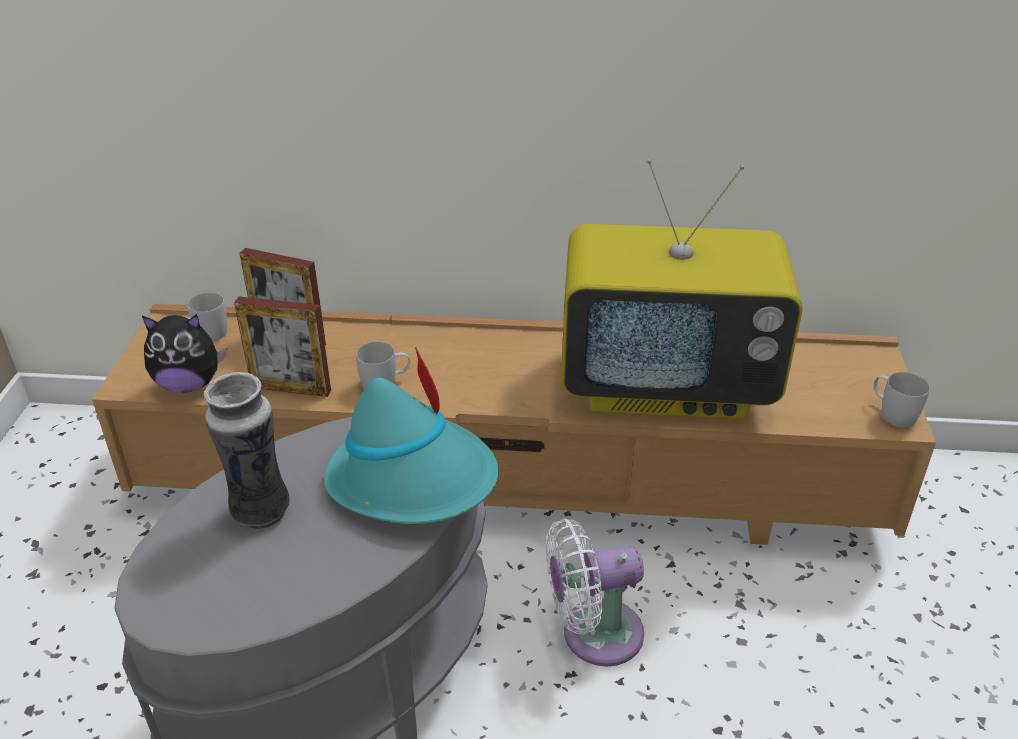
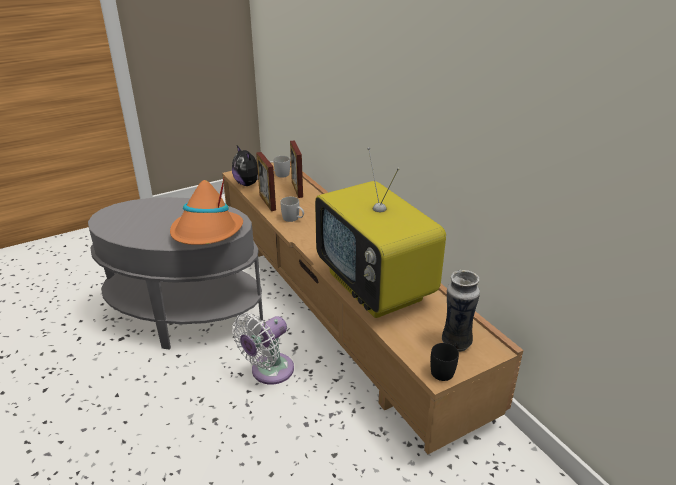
camera: 55 degrees right, 5 degrees down
vase [204,372,290,529] -> vase moved to [442,270,480,352]
turquoise hat [324,347,499,524] -> orange hat [170,178,243,245]
white fan [546,519,644,667] -> white fan turned 90 degrees counterclockwise [232,313,294,385]
white mug [874,372,930,427] -> black mug [430,343,459,381]

